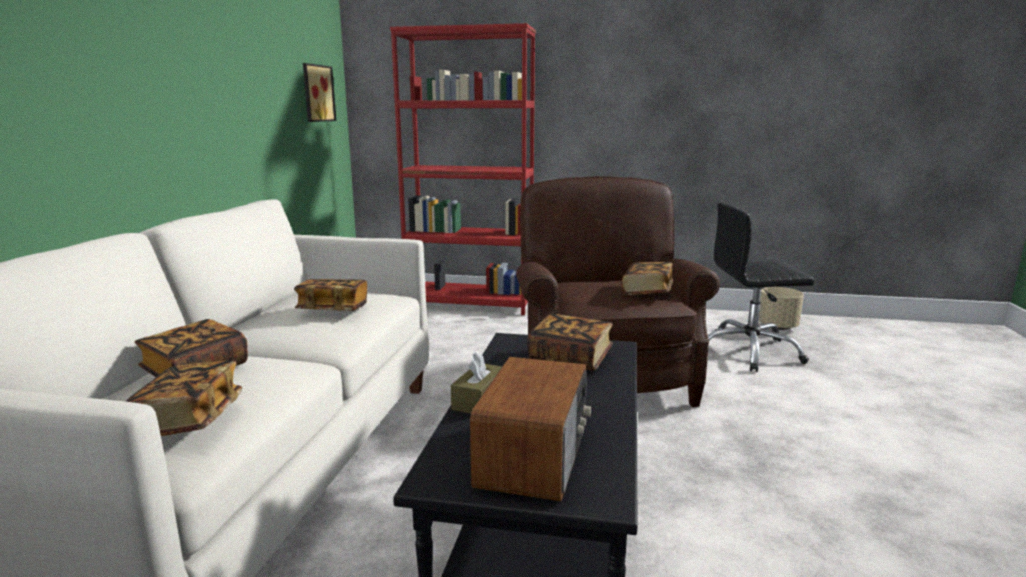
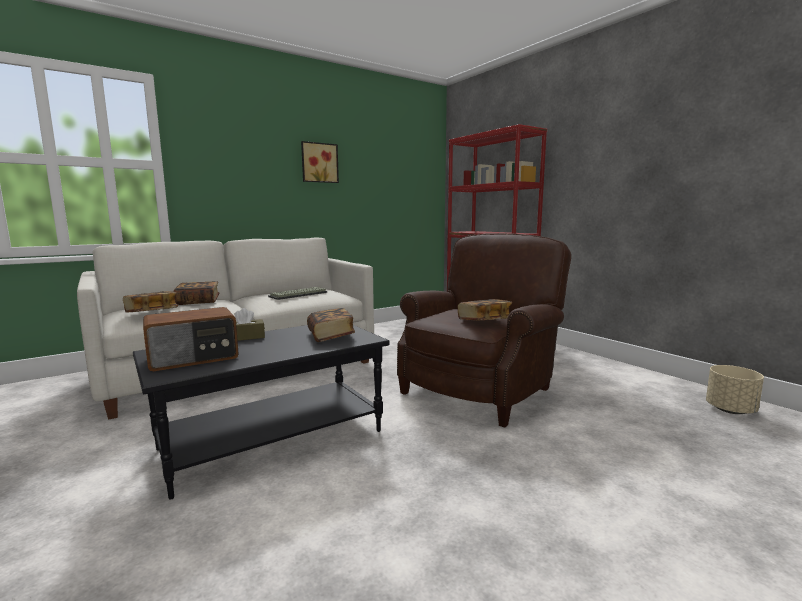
camera: 45 degrees right, 5 degrees down
book [294,279,367,311] -> keyboard [268,287,327,300]
picture [303,63,336,122] -> picture moved to [301,141,339,183]
black office chair [708,202,814,372] -> none

